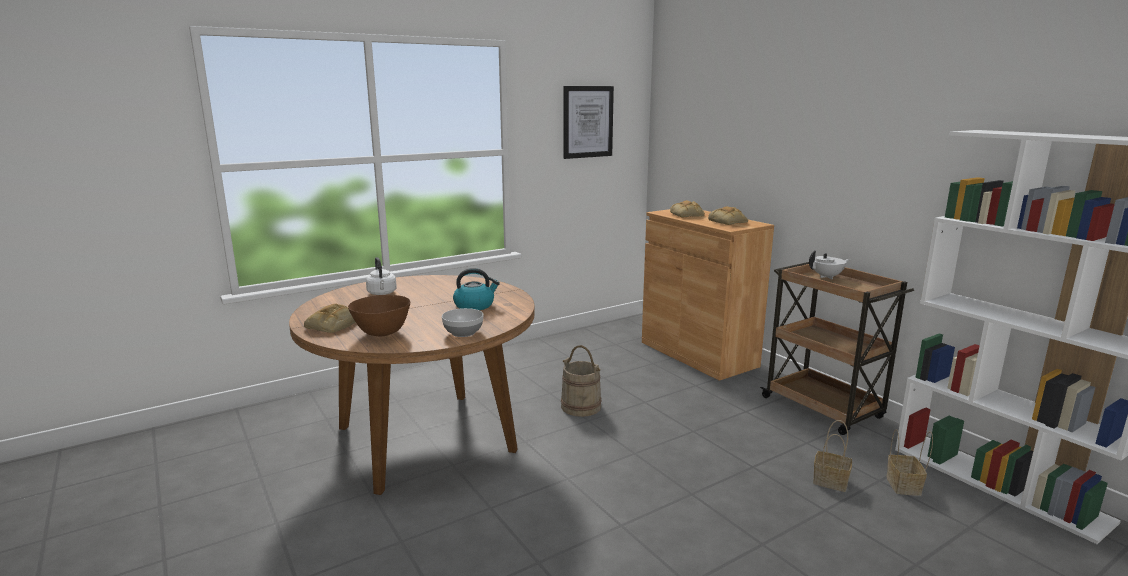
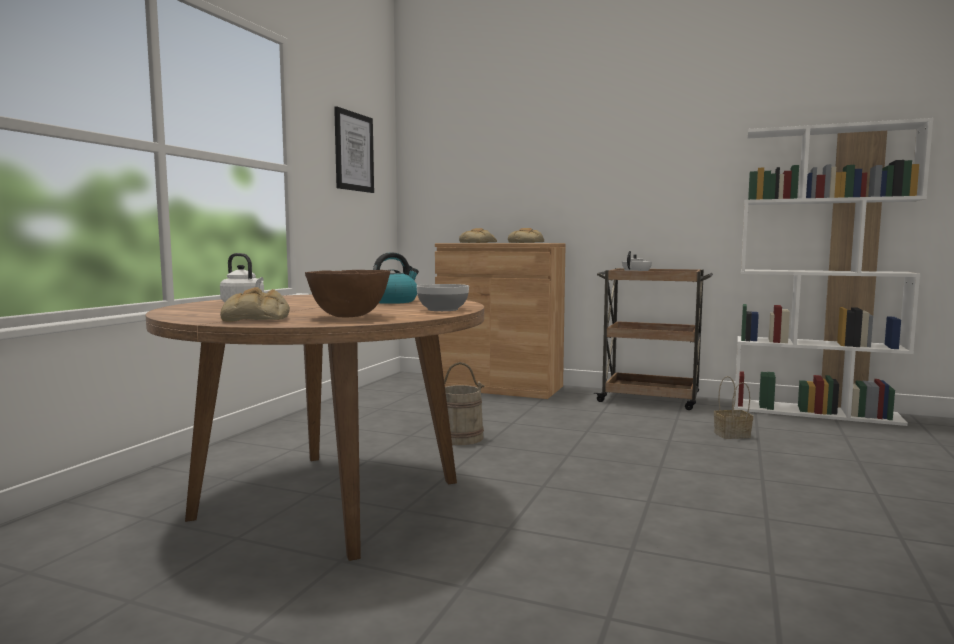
camera: 35 degrees left, 10 degrees down
basket [886,429,933,496] -> none

